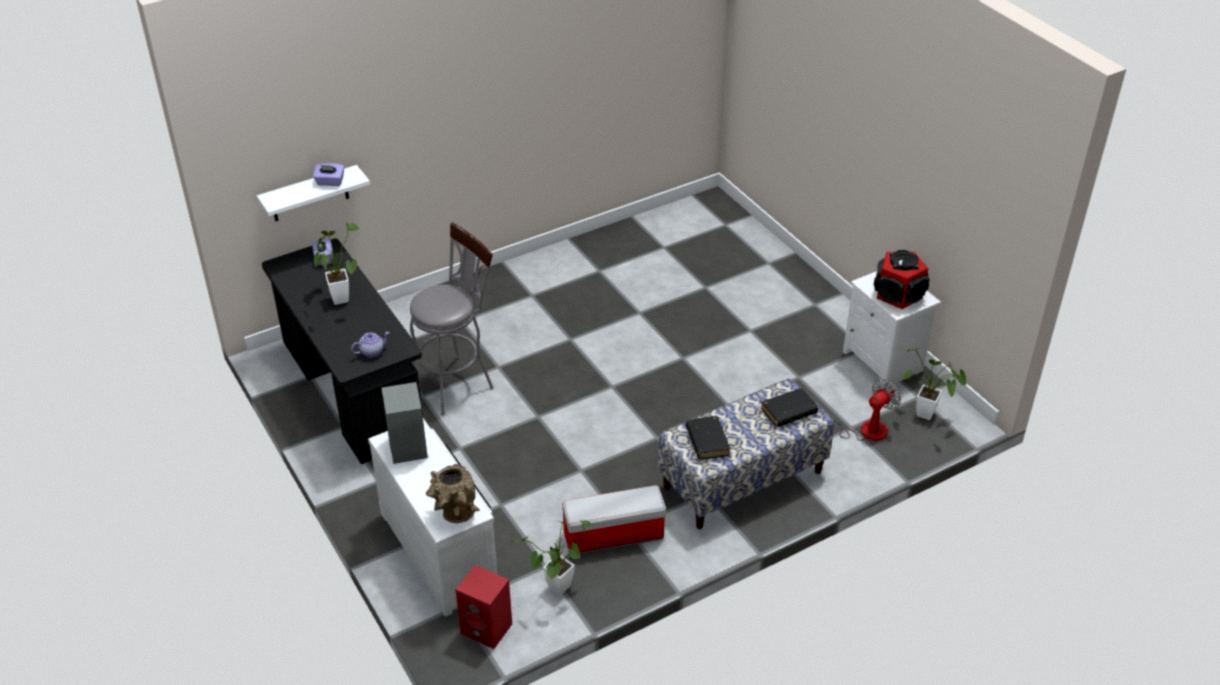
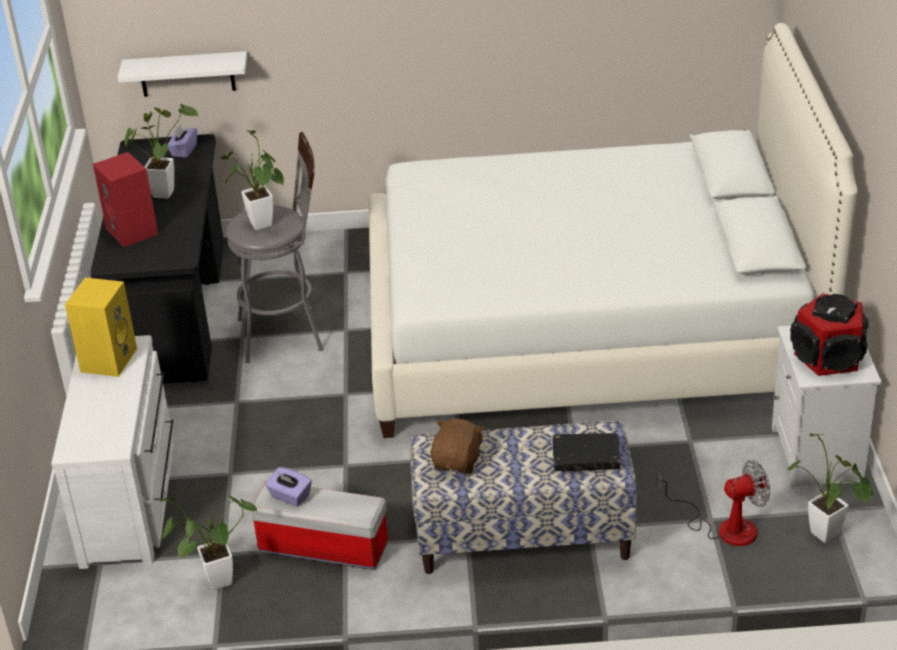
camera: 30 degrees right, 5 degrees down
purple tissue box [313,163,344,186] -> purple tissue box moved to [266,467,312,506]
teapot [351,332,389,358] -> none
grey speaker [382,382,428,464] -> yellow speaker [65,278,137,377]
brown vase [426,464,480,523] -> none
red speaker [455,565,512,649] -> red speaker moved to [93,152,158,247]
black book [686,416,730,459] -> brown plush toy [431,419,485,474]
none -> potted plant [221,130,284,230]
none -> white bed [369,23,858,438]

